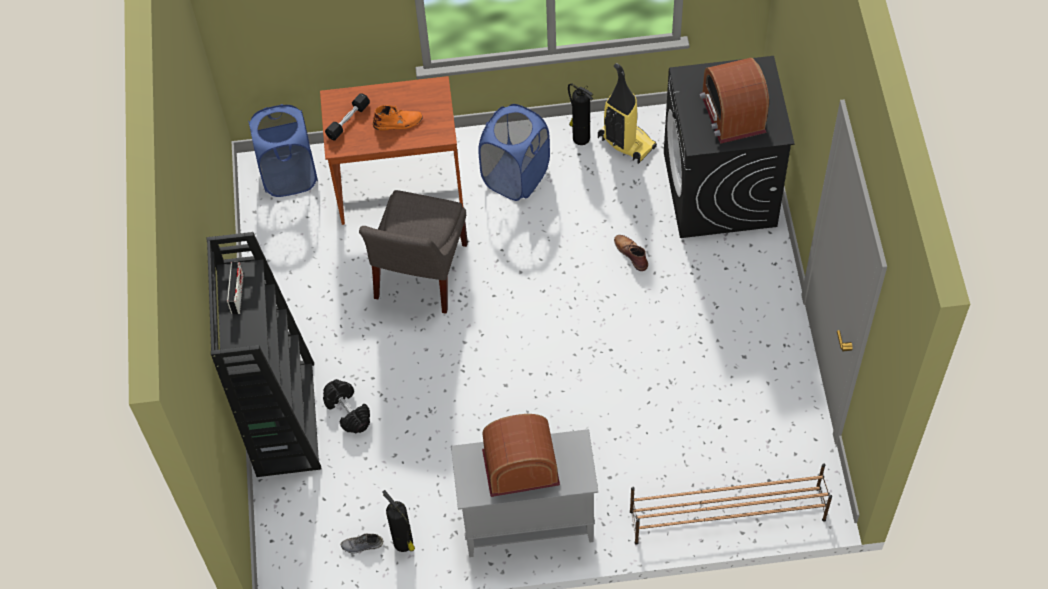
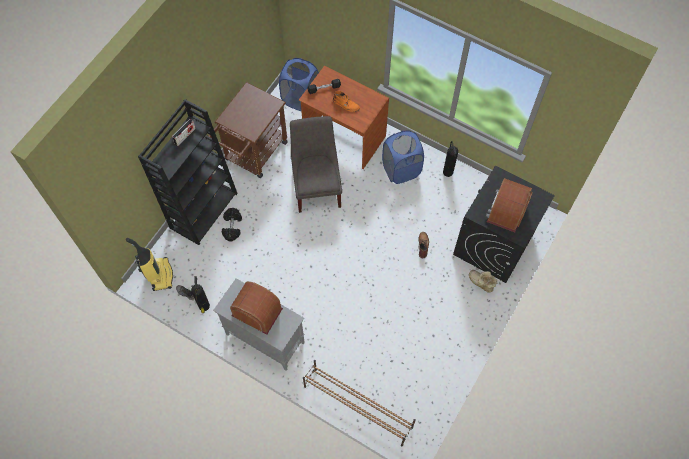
camera: 35 degrees right, 5 degrees up
grey chair [359,190,468,314] -> grey chair turned 120 degrees clockwise [290,116,342,213]
vacuum cleaner [598,63,657,164] -> vacuum cleaner moved to [126,238,173,291]
none -> brown cart [209,82,288,178]
none -> boot [469,270,497,293]

